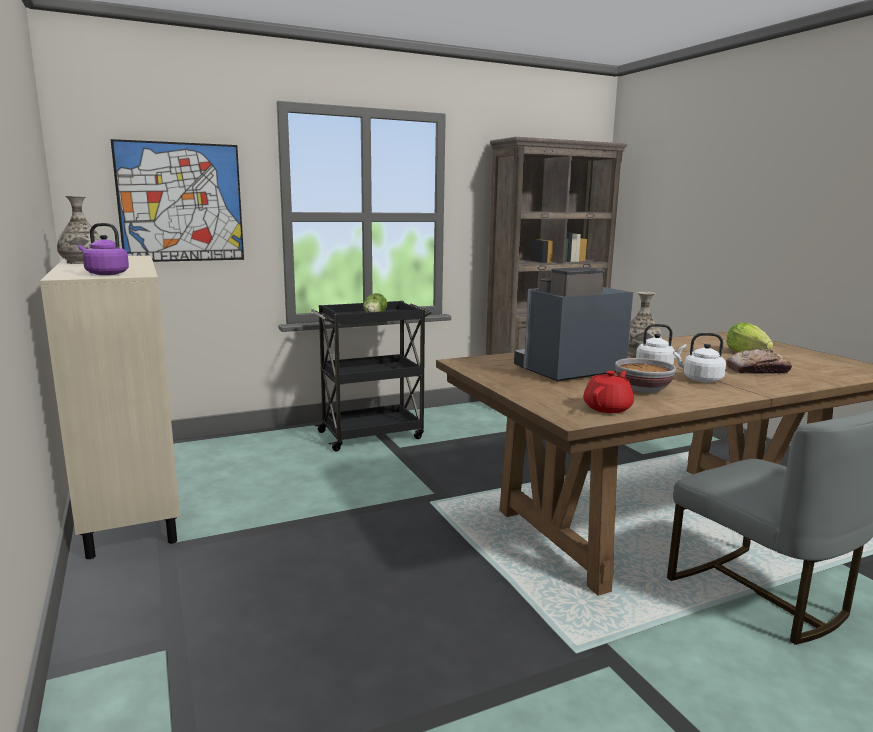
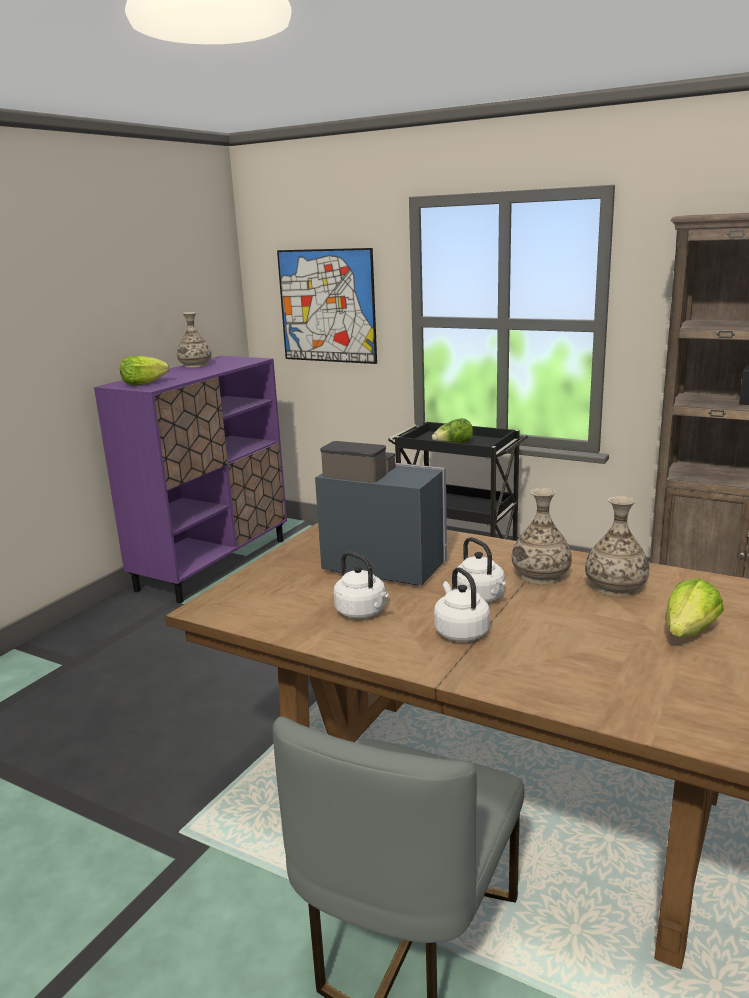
camera: 55 degrees right, 5 degrees up
beige cabinet [40,256,180,559] -> purple cabinet [94,356,287,603]
purple kettle [78,223,129,275] -> lettuce [120,356,169,385]
red teapot [584,371,634,413] -> none
bowl [615,358,676,393] -> white kettle [334,552,389,619]
bread [726,349,792,374] -> none
none -> vase [585,496,649,597]

